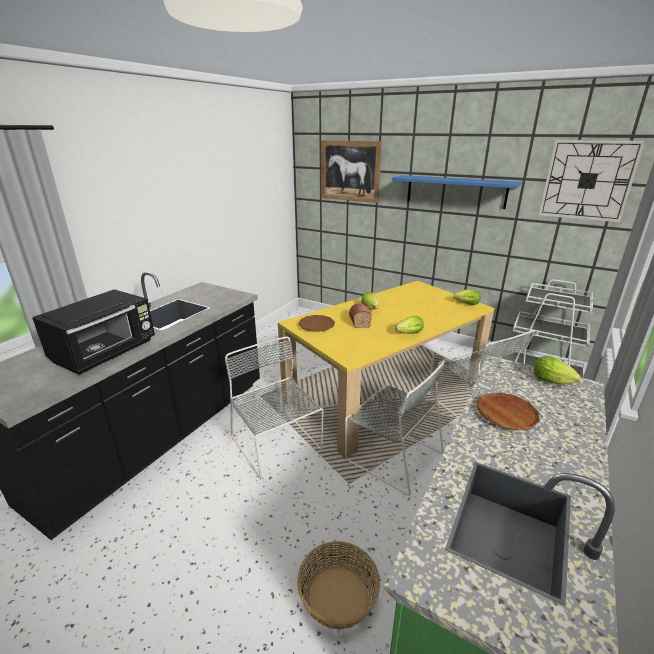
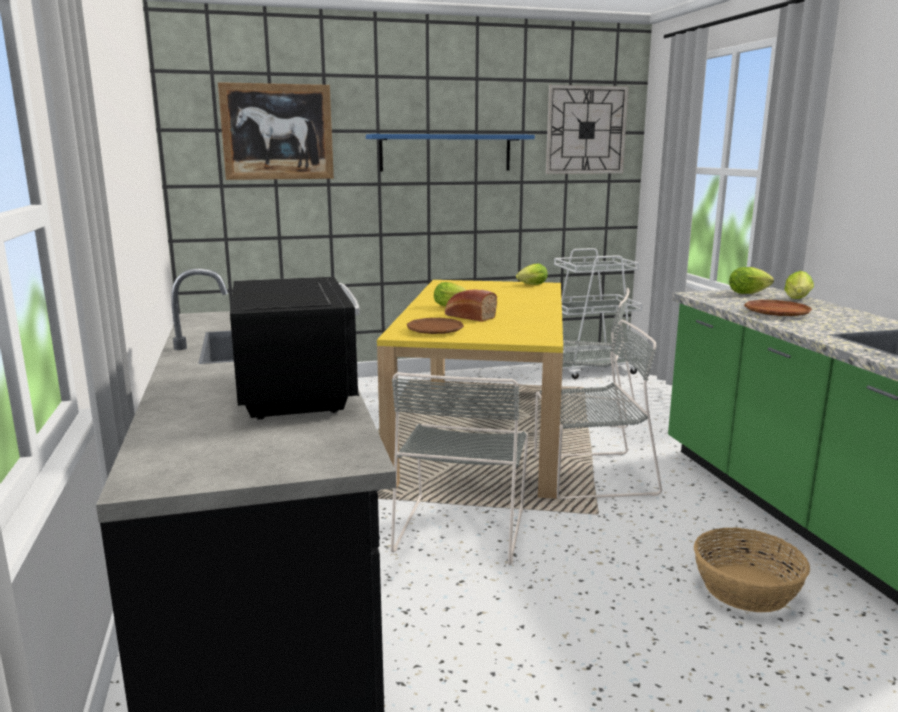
camera: 45 degrees left, 10 degrees down
grey chair [225,337,324,478] -> grey chair turned 90 degrees counterclockwise [391,372,528,565]
lettuce [395,316,424,334] -> lettuce moved to [784,271,814,299]

